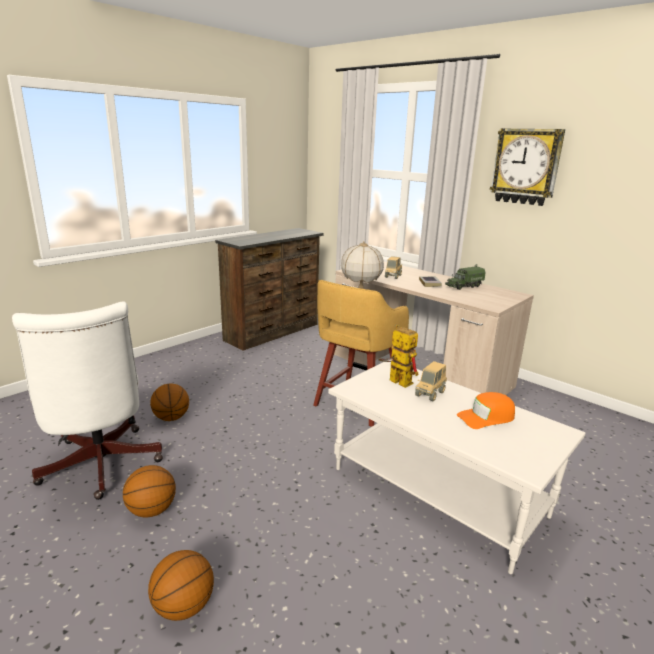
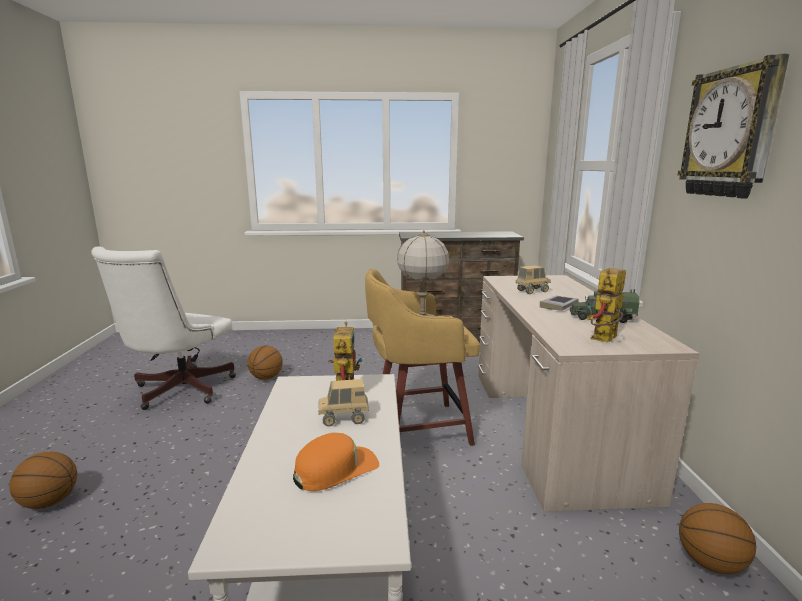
camera: 45 degrees right, 5 degrees down
basketball [123,465,176,517] -> basketball moved to [679,503,756,574]
orange cap [457,392,515,429] -> orange cap turned 120 degrees clockwise [293,433,379,491]
none -> toy robot [587,268,626,343]

